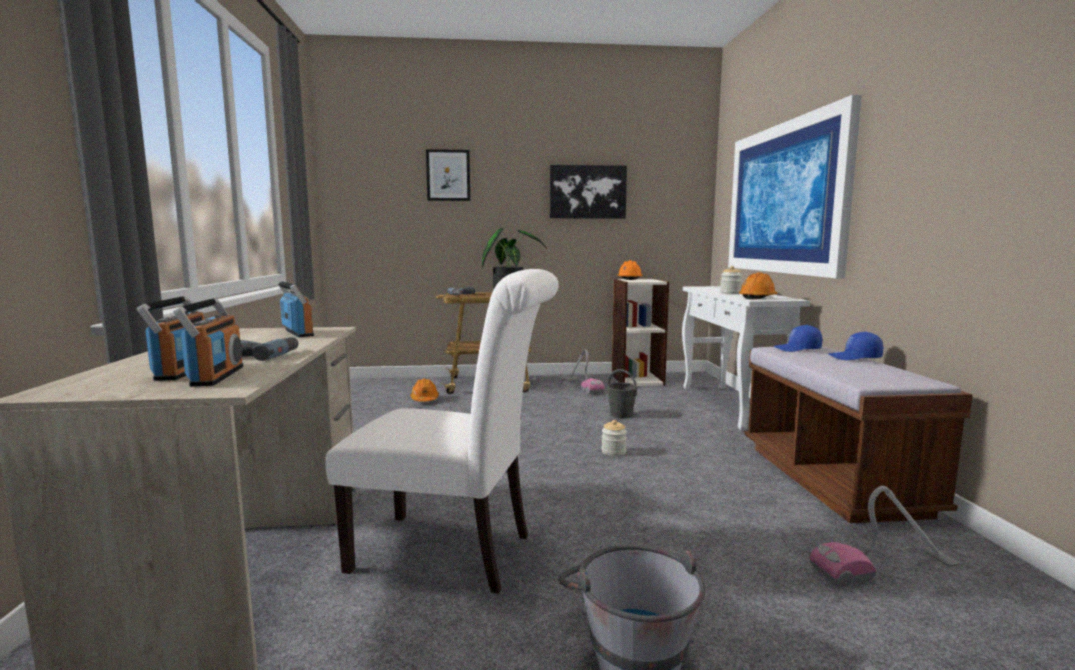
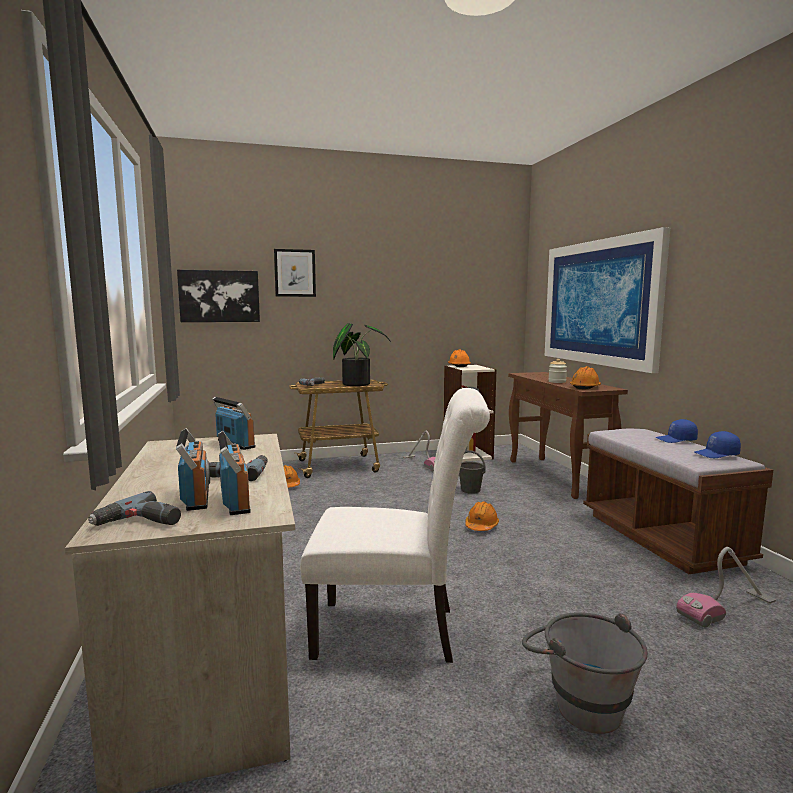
camera: 10 degrees left, 0 degrees up
picture [550,165,627,219] -> picture moved to [177,270,260,322]
jar [602,420,627,456] -> orange hard hat [465,502,499,531]
white console table [682,286,810,431] -> brown console table [508,372,628,499]
blue cap [774,325,822,352] -> blue cap moved to [695,431,741,458]
none -> power drill [88,491,181,526]

